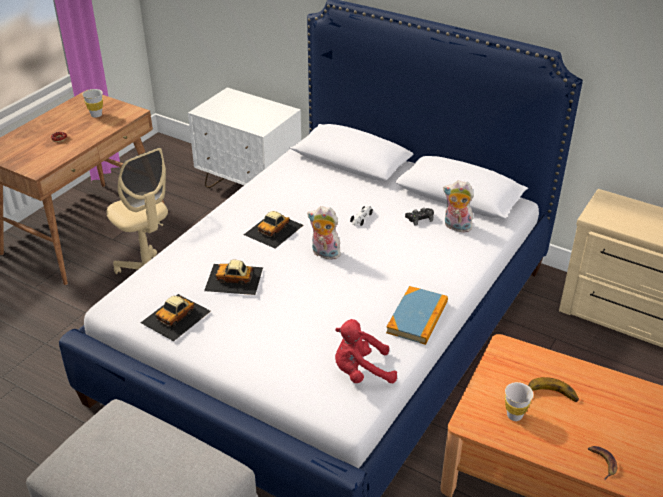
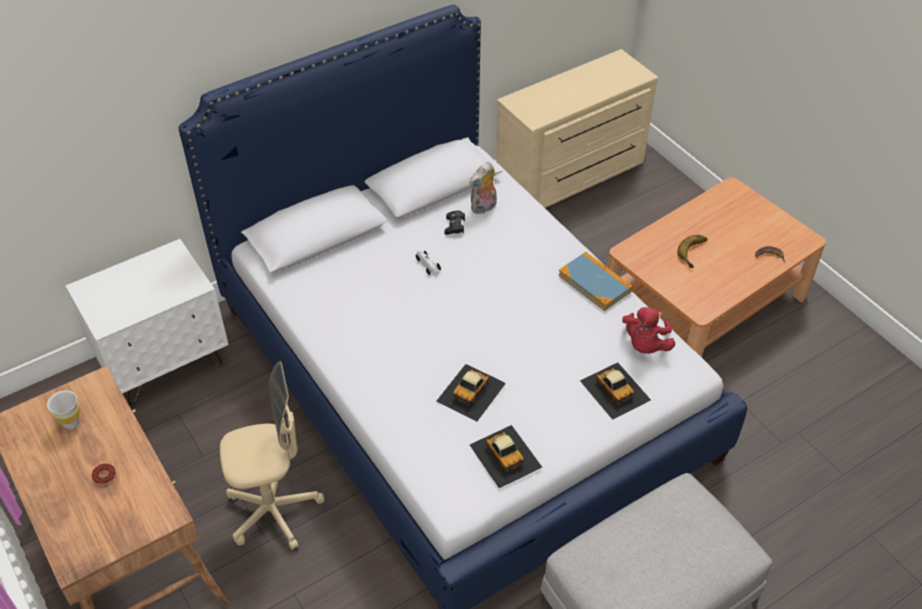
camera: 65 degrees left, 10 degrees up
toy car [244,211,304,249] -> toy car moved to [580,362,651,420]
plush toy [307,206,341,260] -> none
white cup [505,382,533,421] -> none

